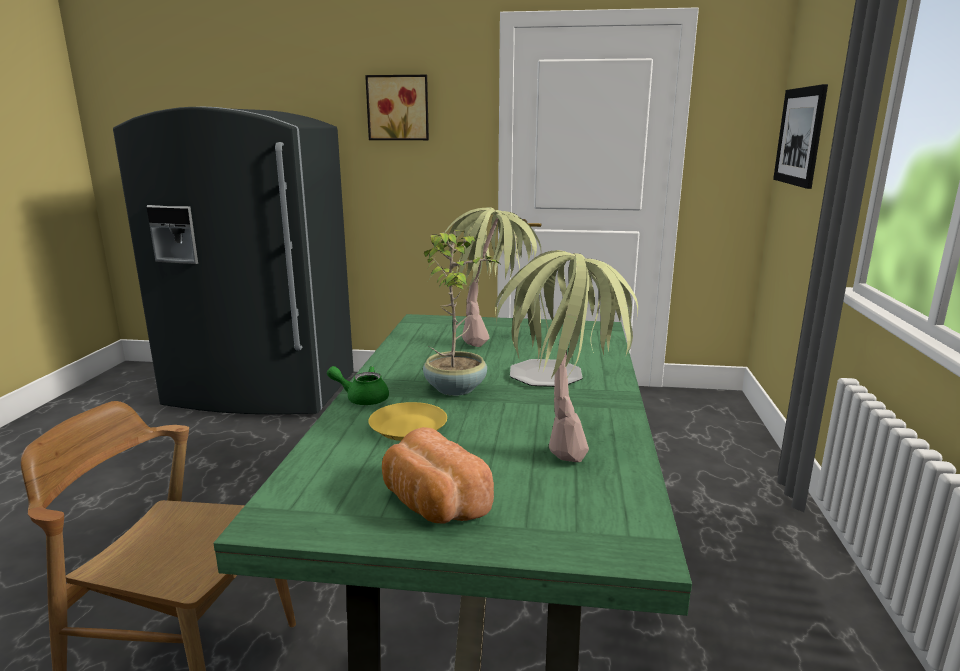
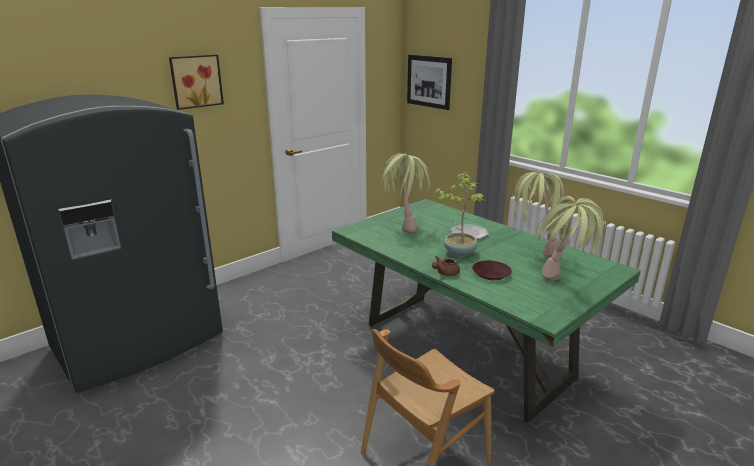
camera: 50 degrees left, 5 degrees up
green teapot [327,366,389,405] -> brown teapot [432,256,460,276]
yellow plate [368,402,447,441] -> brown plate [472,260,512,280]
bread [382,427,494,524] -> potted plant [536,196,605,281]

